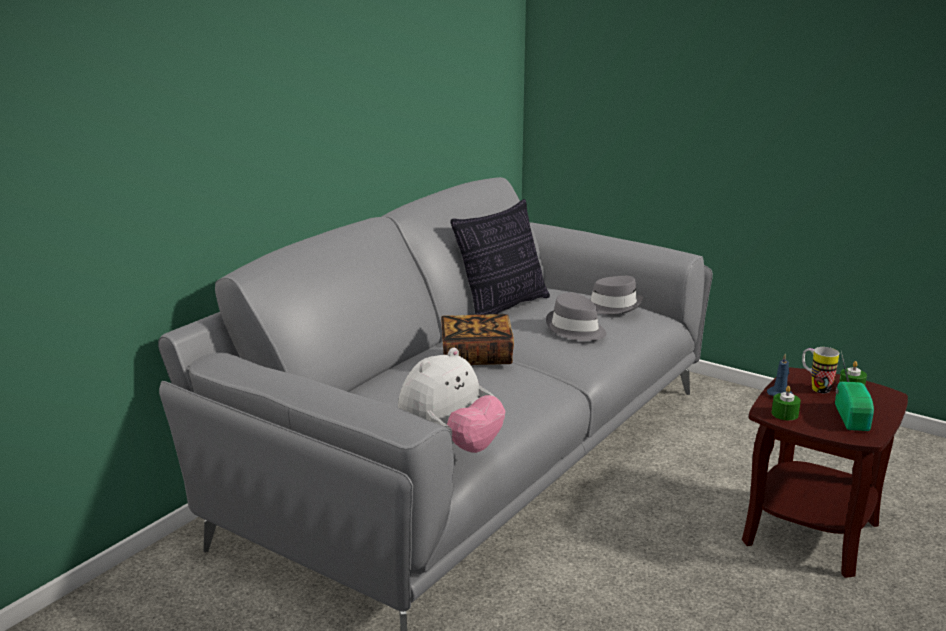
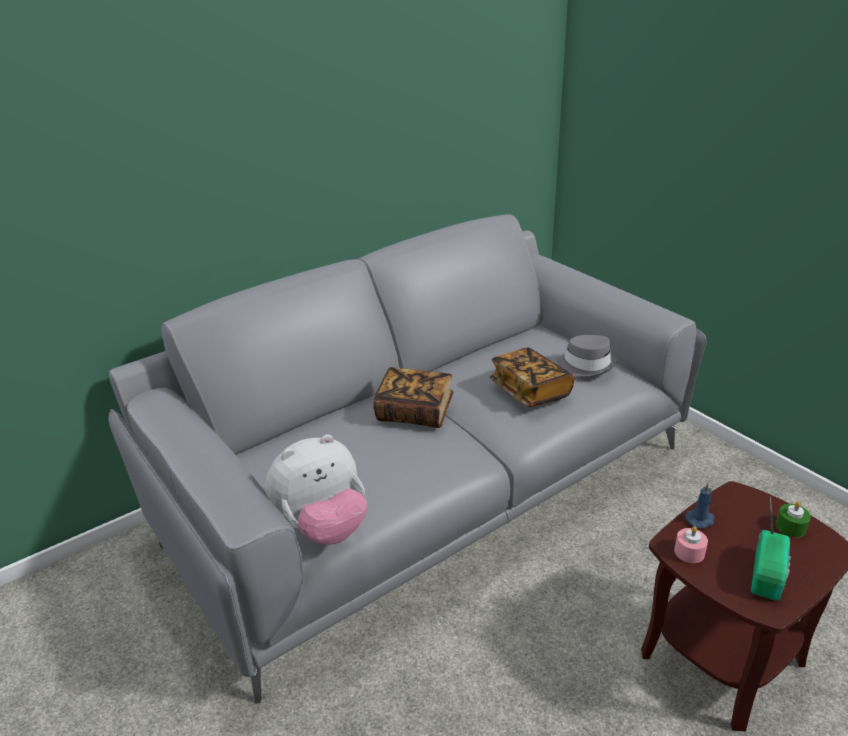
camera: 20 degrees right, 10 degrees up
pillow [451,199,550,315] -> none
grey hat [546,292,607,341] -> book [490,348,575,407]
green candle [772,386,801,420] -> pink candle [674,526,708,563]
mug [802,347,839,393] -> none

